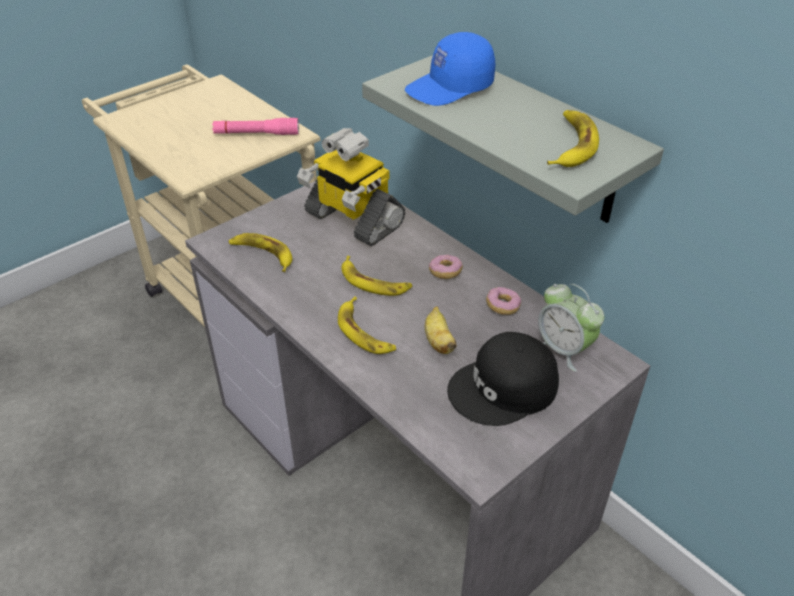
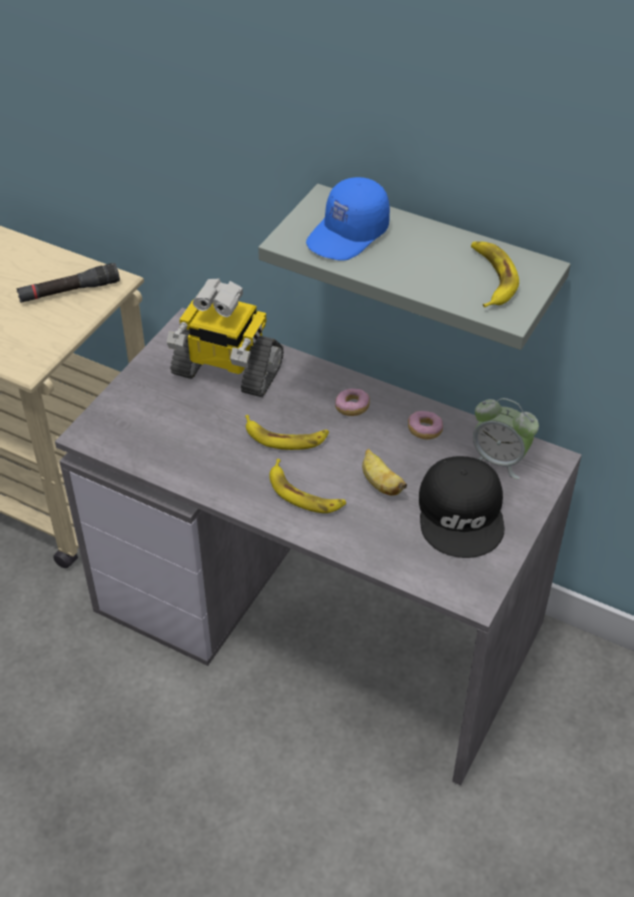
camera: 20 degrees left, 5 degrees up
pink flashlight [212,118,299,135] -> black flashlight [17,263,120,303]
banana [228,233,292,272] -> none
black cap [447,332,559,426] -> black cap turned 45 degrees counterclockwise [419,456,505,558]

